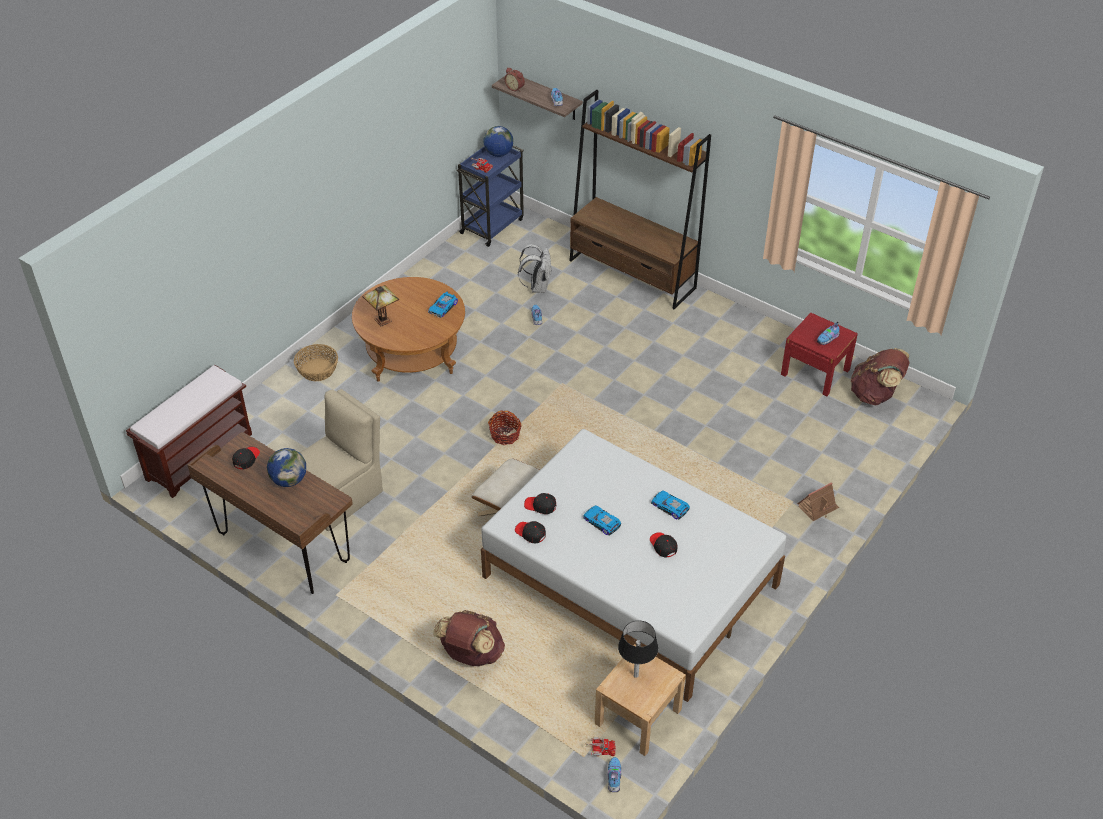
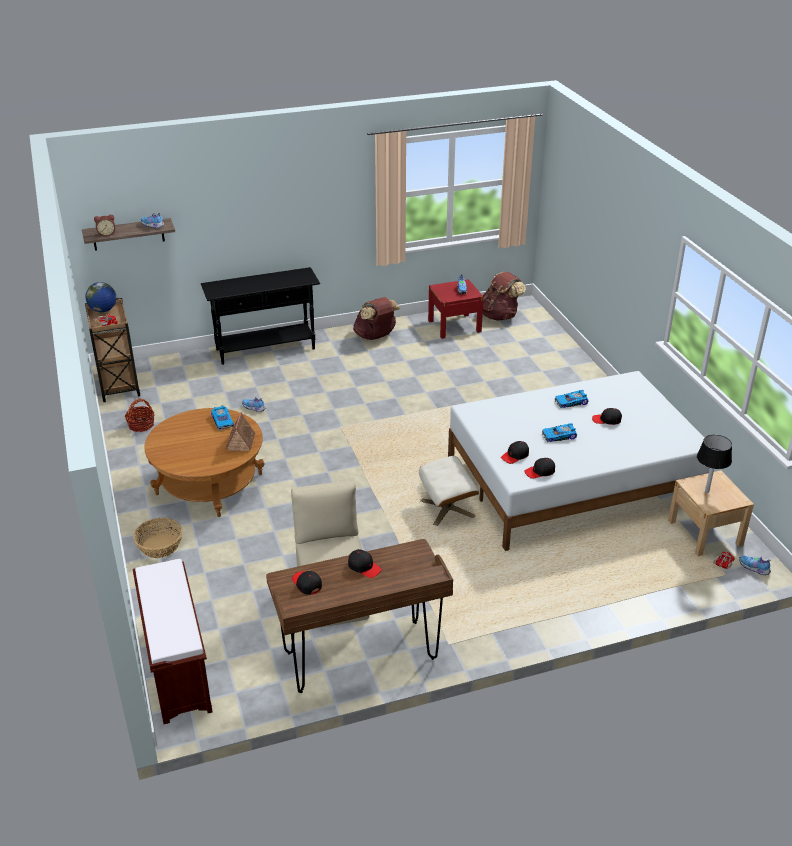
camera: 55 degrees left, 10 degrees down
globe [267,448,306,487] -> black cap [348,549,382,578]
table lamp [362,285,399,326] -> none
brown backpack [433,610,505,666] -> brown backpack moved to [353,297,401,340]
blue cart [457,145,524,247] -> brown cart [85,298,140,402]
basket [488,411,521,445] -> basket moved to [125,399,155,432]
white backpack [518,244,552,293] -> none
brown bookcase [569,90,711,309] -> black console table [201,267,320,365]
toy house [797,482,839,521] -> toy house moved to [226,412,255,451]

